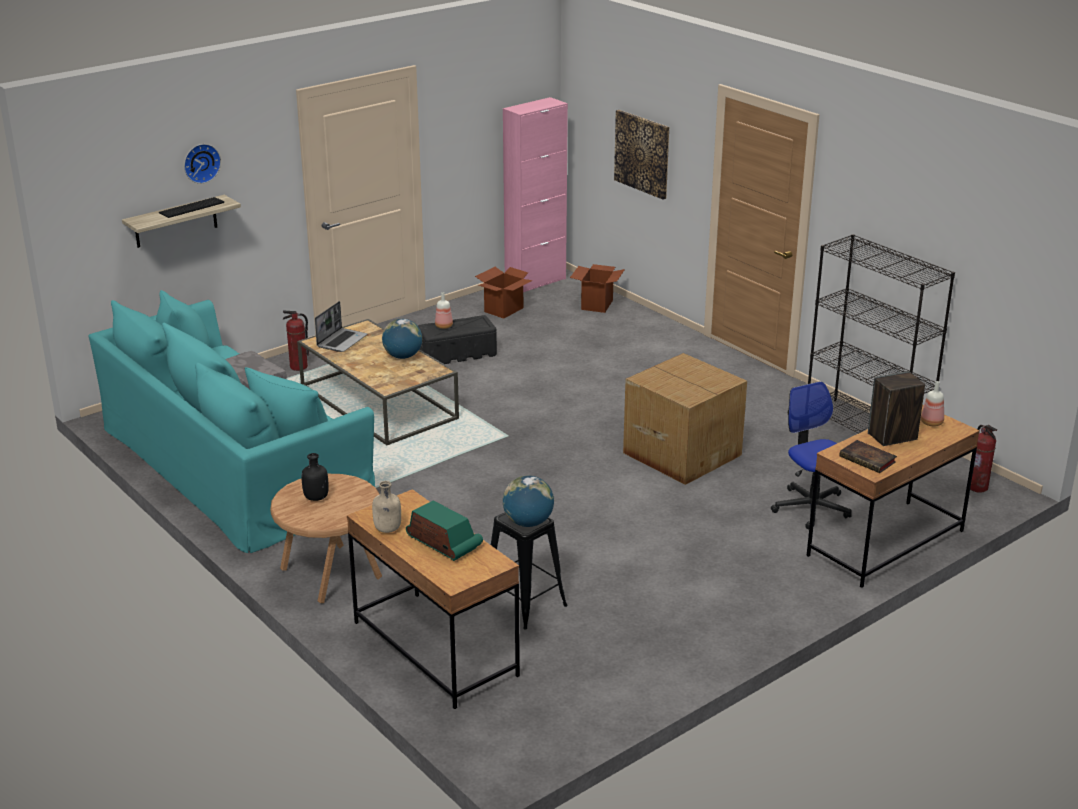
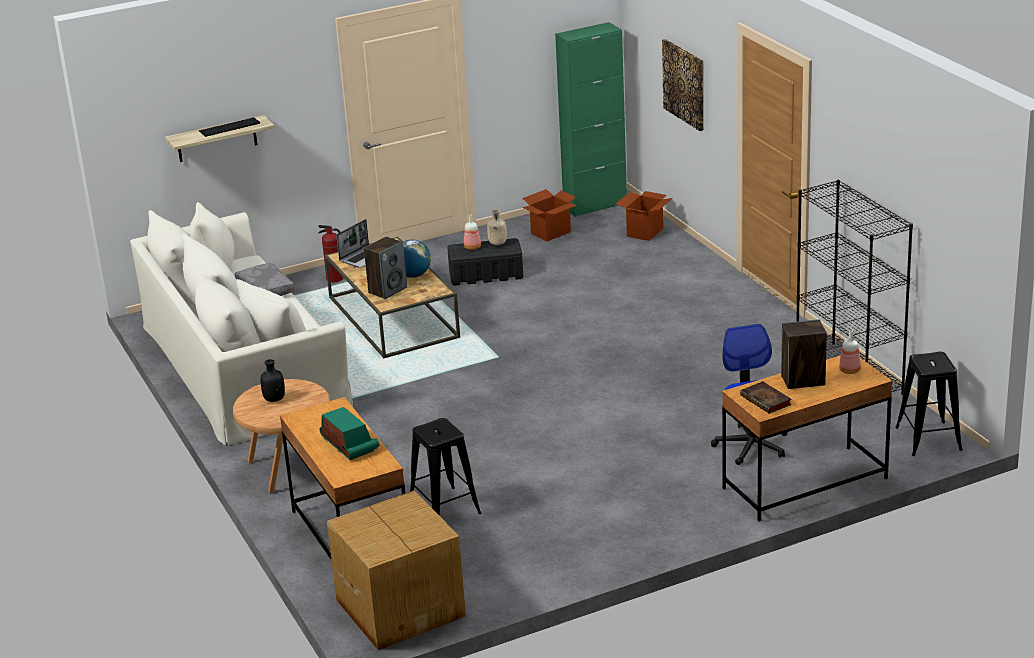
camera: 15 degrees right, 0 degrees up
turquoise sofa [89,290,375,553] -> beige sofa [130,202,353,445]
wall clock [184,144,221,184] -> none
beige bottle [372,481,401,533] -> beige bottle moved to [487,209,507,245]
pink cabinet [503,97,568,292] -> green cabinet [555,22,627,217]
globe [503,475,554,527] -> none
cardboard box [623,353,747,485] -> cardboard box moved to [327,491,466,650]
fire extinguisher [970,425,997,493] -> black stool [895,352,963,456]
none -> speaker [364,237,407,299]

